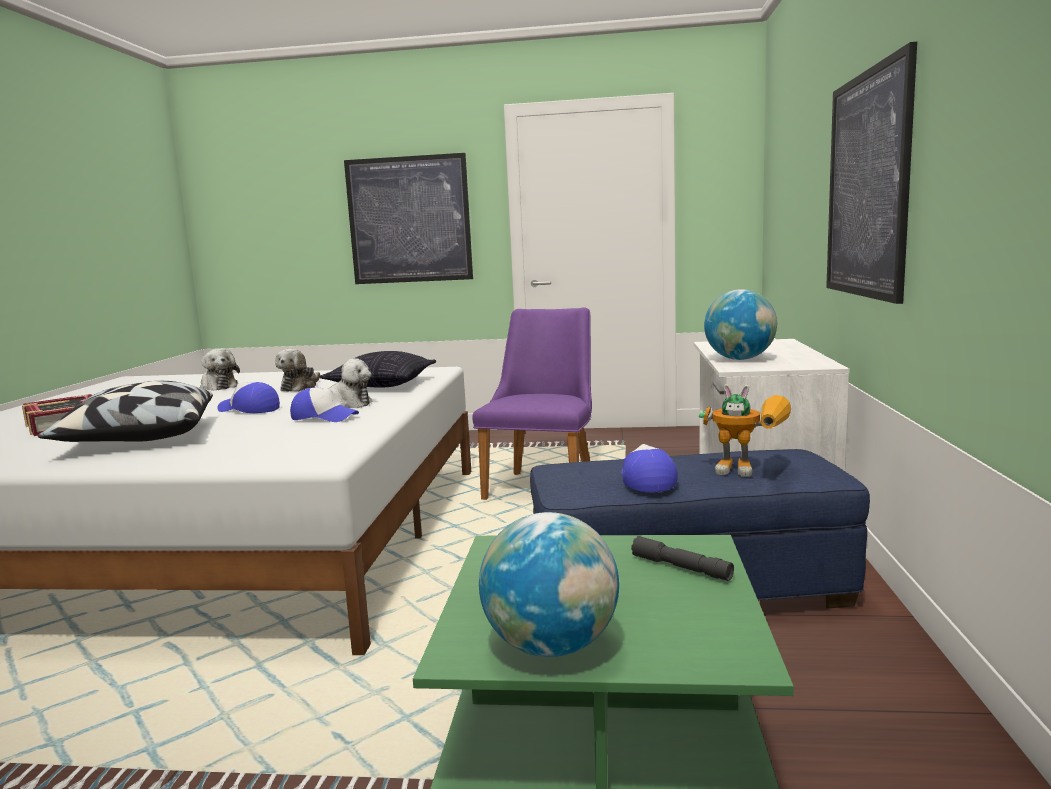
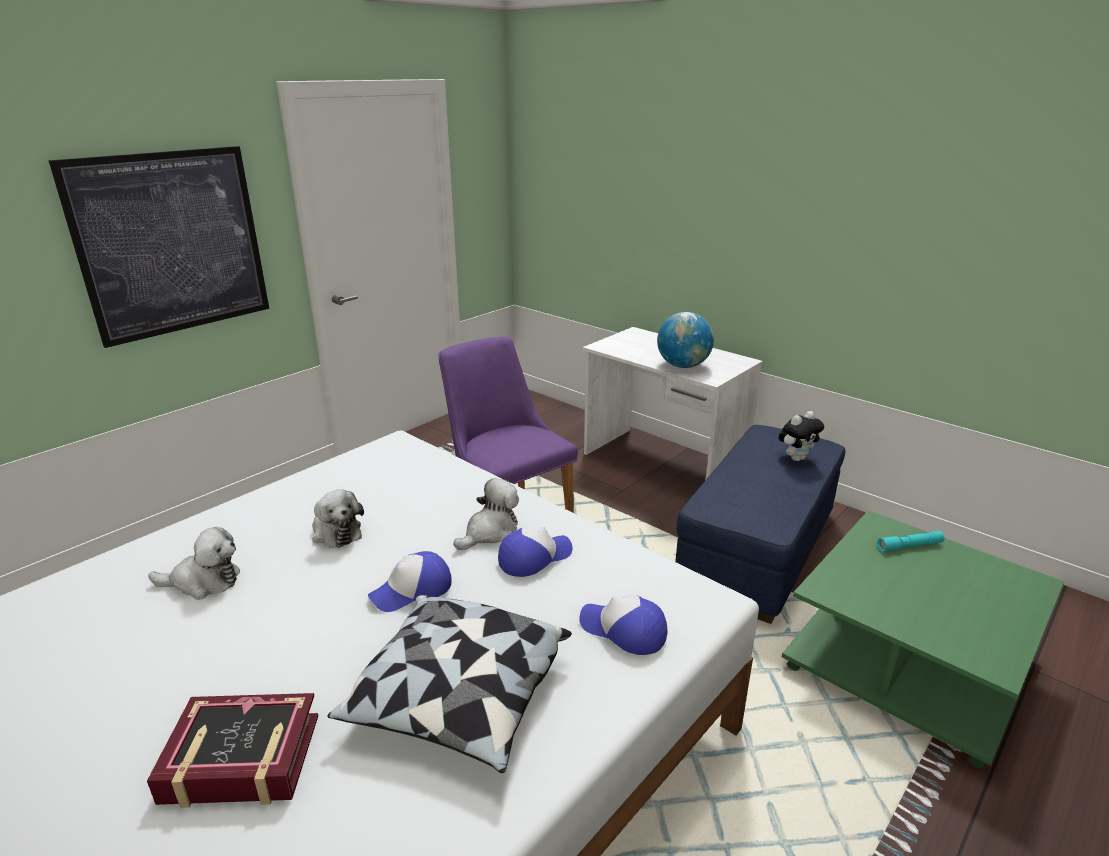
camera: 55 degrees left, 15 degrees up
pillow [319,351,436,387] -> none
globe [479,512,619,657] -> none
cap [621,444,678,492] -> cap moved to [579,595,668,655]
grey flashlight [631,536,734,581] -> turquoise flashlight [877,531,945,552]
toy robot [699,384,791,477] -> plush toy [778,411,824,461]
picture [826,42,917,304] -> none

